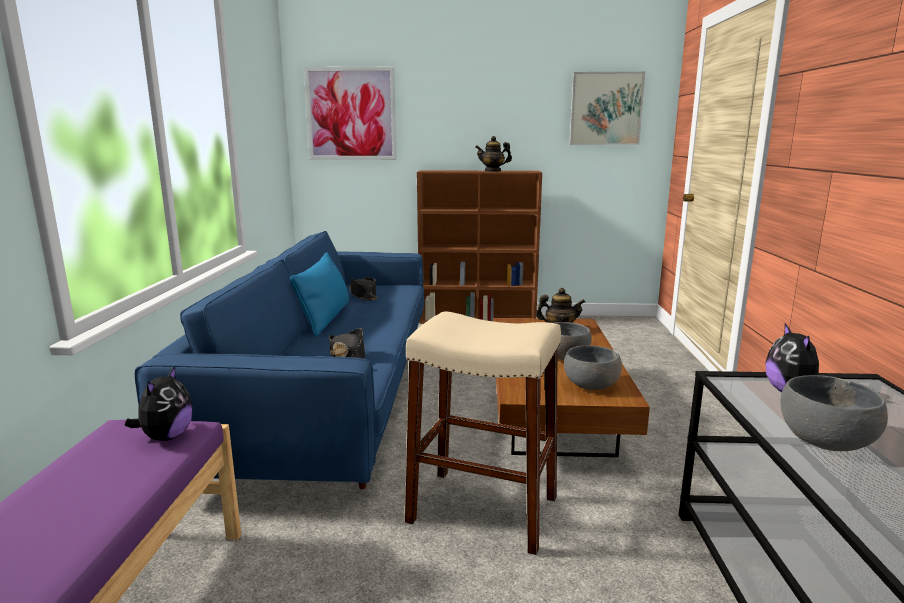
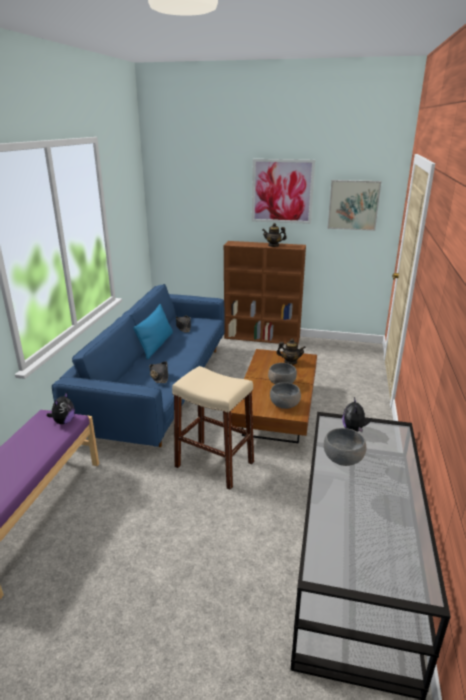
camera: 10 degrees right, 10 degrees up
picture [304,67,397,160] -> picture moved to [252,159,315,224]

